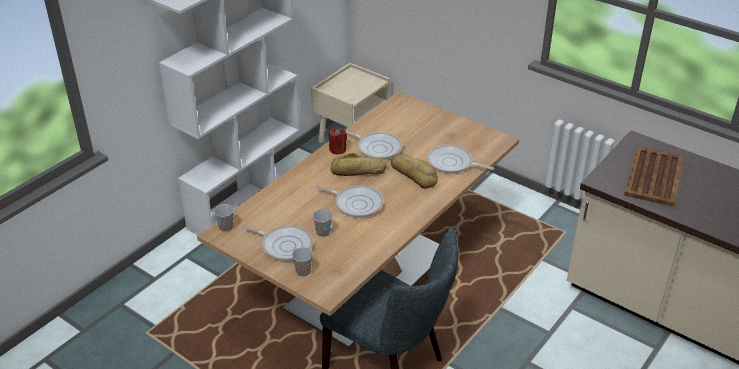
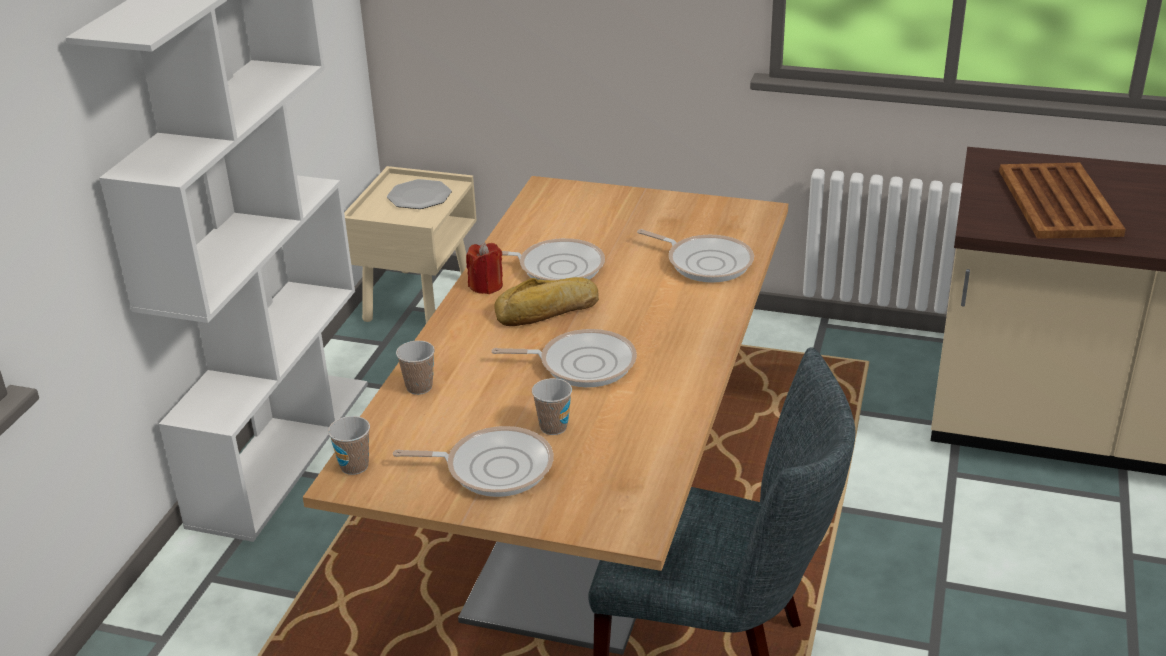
camera: 20 degrees left, 5 degrees down
cup [292,247,313,276] -> cup moved to [396,341,435,395]
bread [391,154,438,189] -> none
frying pan [427,145,494,174] -> frying pan turned 150 degrees counterclockwise [637,229,754,283]
none -> plate [387,179,452,209]

